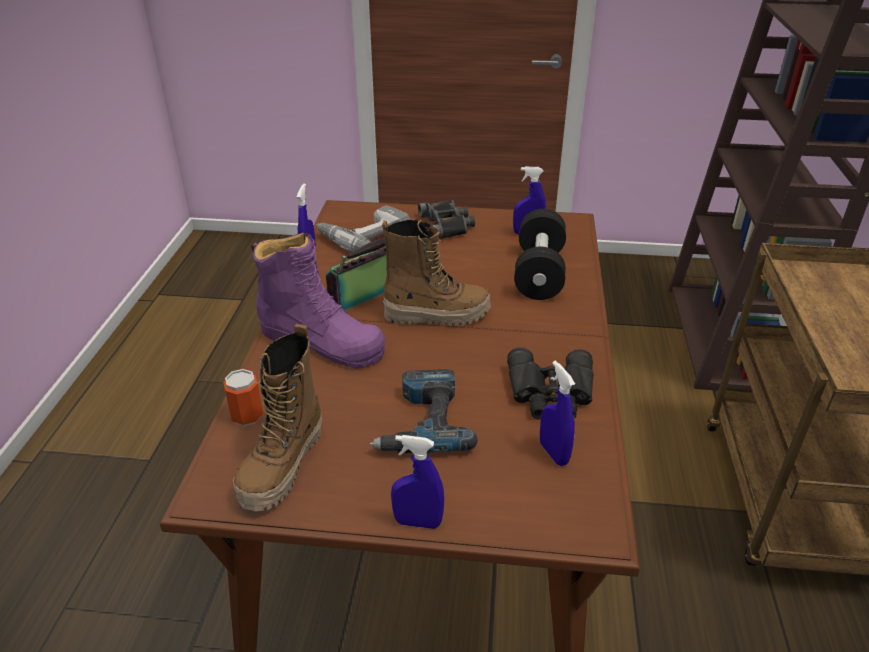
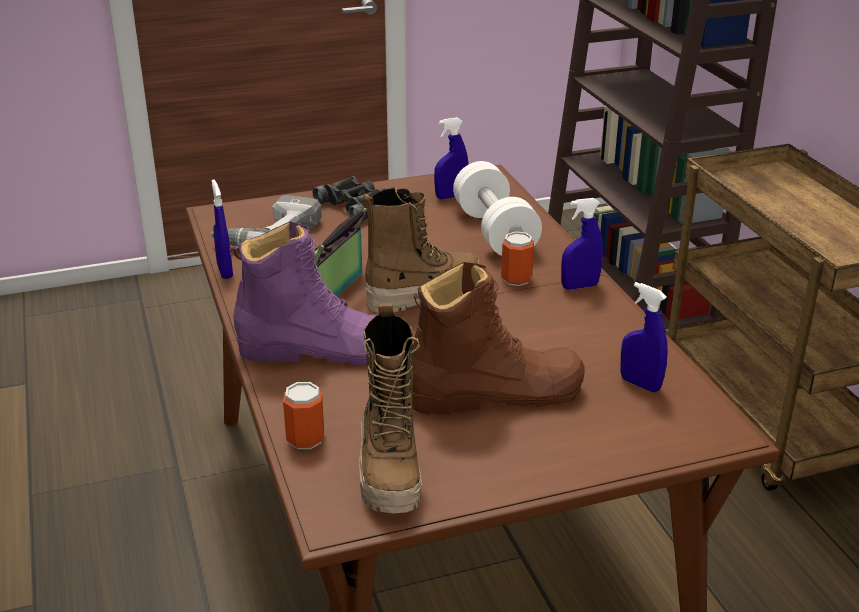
camera: 25 degrees left, 5 degrees down
power drill [369,369,478,453] -> brown boot [412,262,585,415]
blue spray bottle [391,435,444,529] -> blue spray bottle moved to [561,198,603,290]
black binoculars [507,348,594,420] -> none
black dumbbell [514,209,566,300] -> white dumbbell [453,161,542,256]
none -> can [501,231,534,286]

